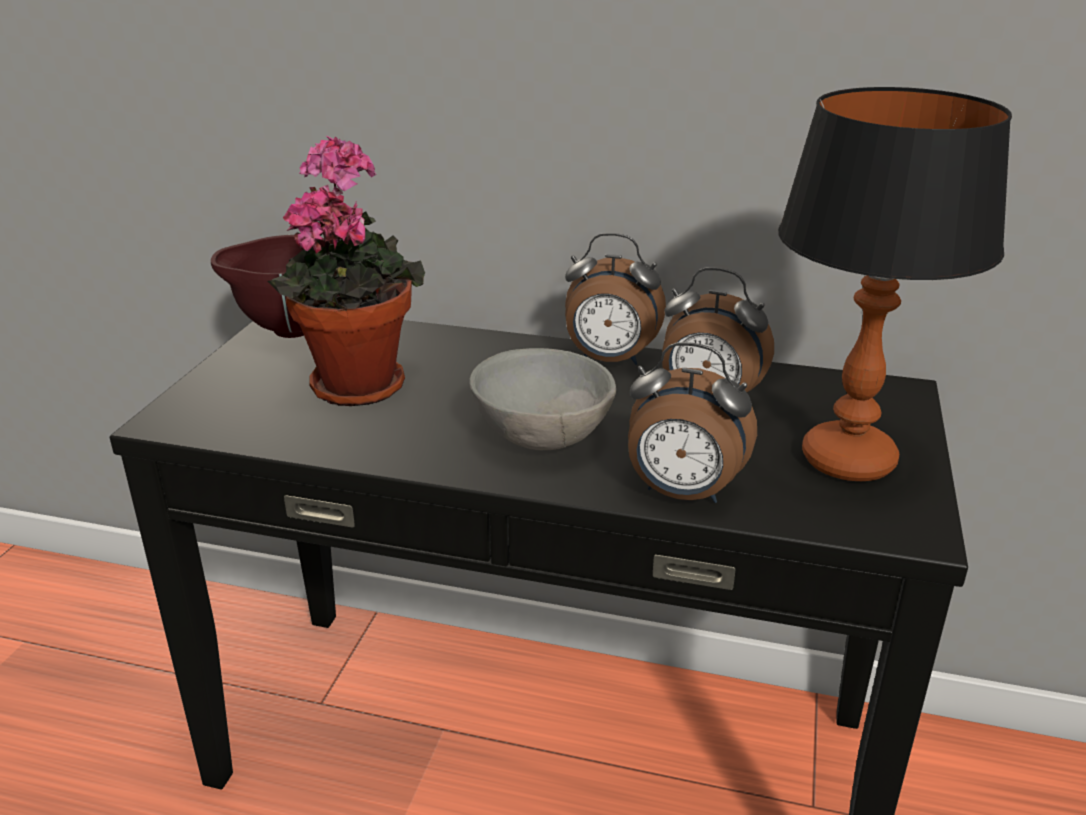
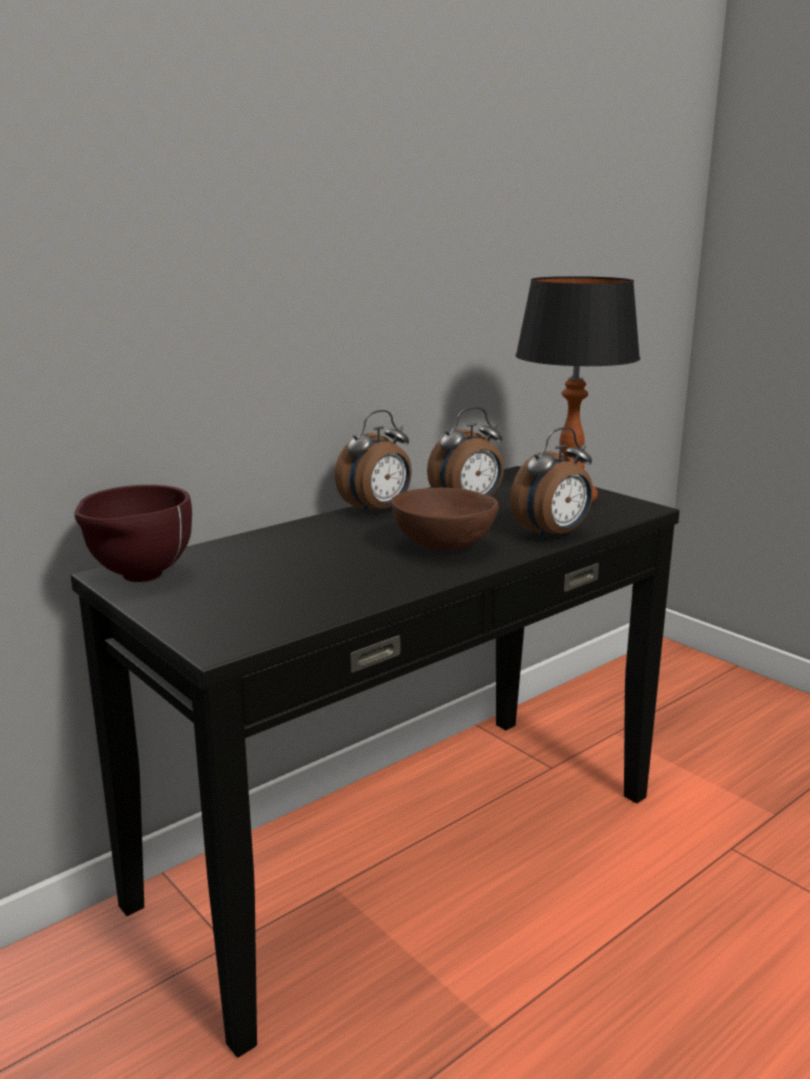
camera: 55 degrees left, 10 degrees down
potted plant [268,135,425,406] -> none
grey bowl [469,348,616,450] -> brown bowl [391,488,499,551]

